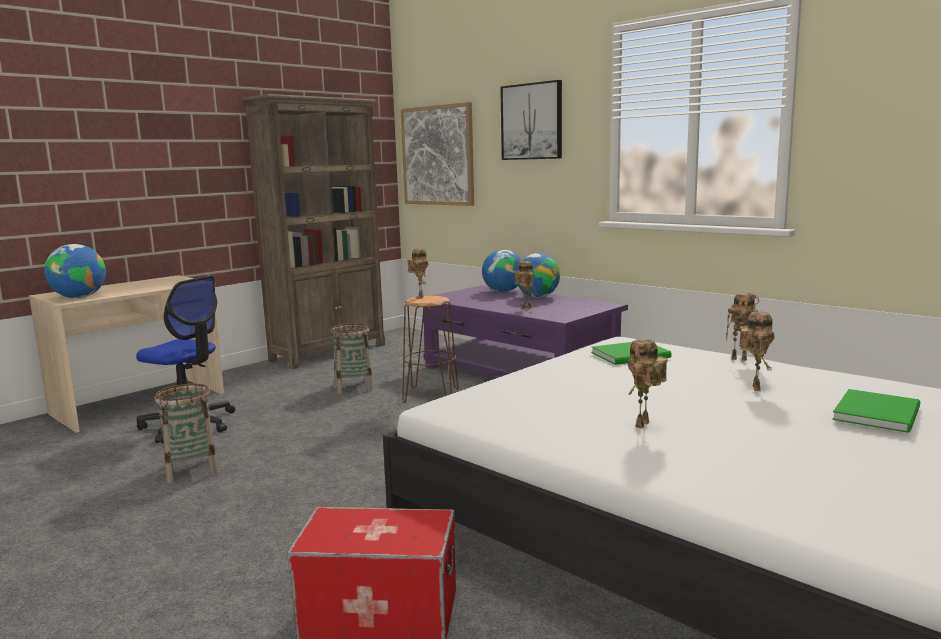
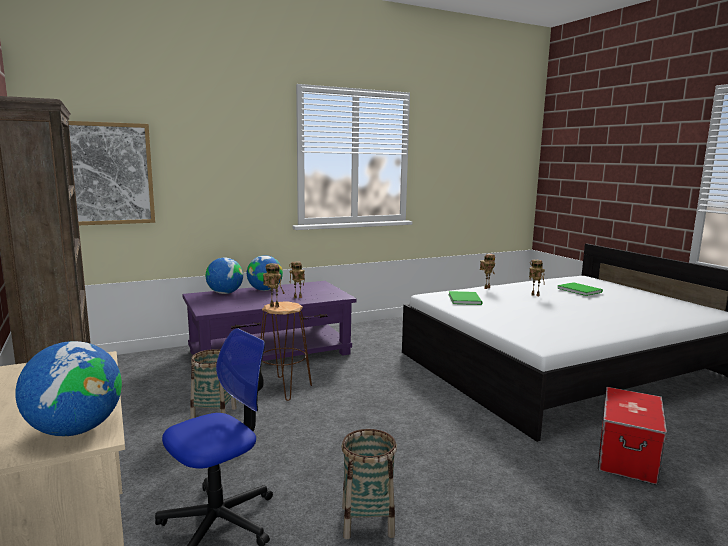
camera: 70 degrees left, 0 degrees up
picture [500,80,562,160] -> none
toy robot [628,339,667,428] -> none

